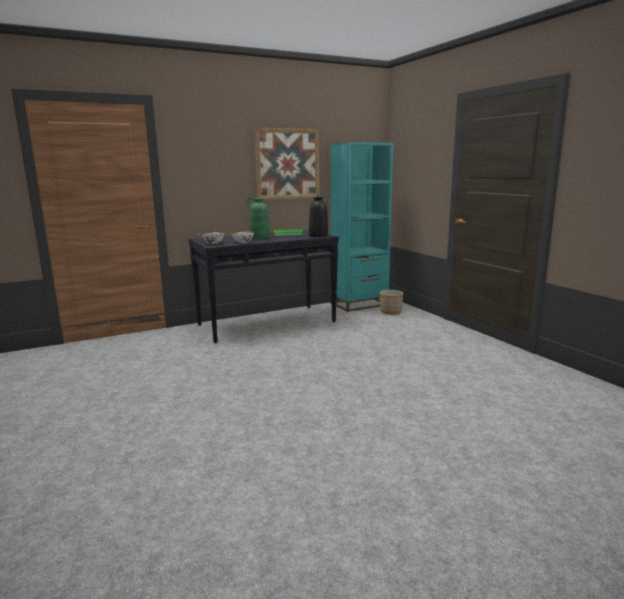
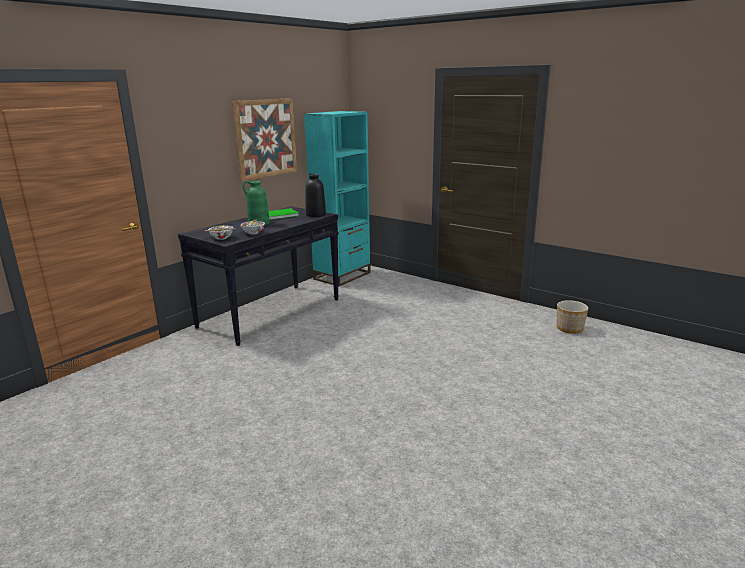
camera: 25 degrees left, 5 degrees up
planter [379,290,403,314] -> planter moved to [556,300,588,334]

